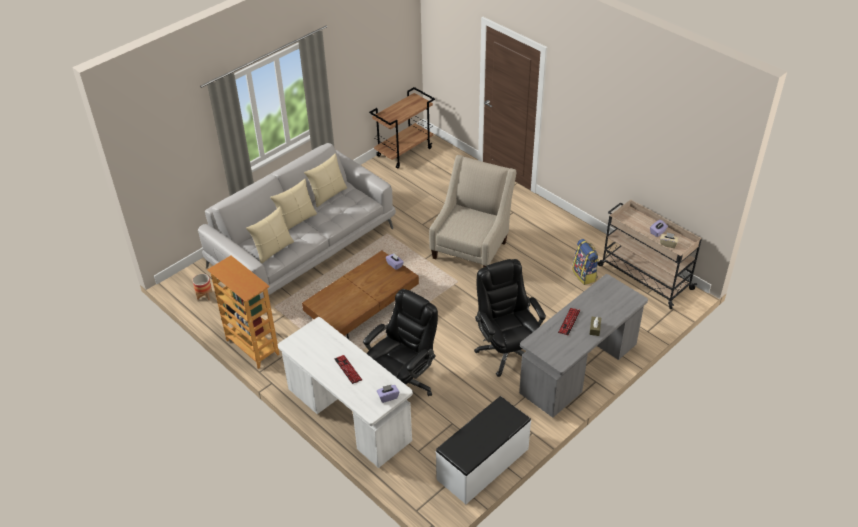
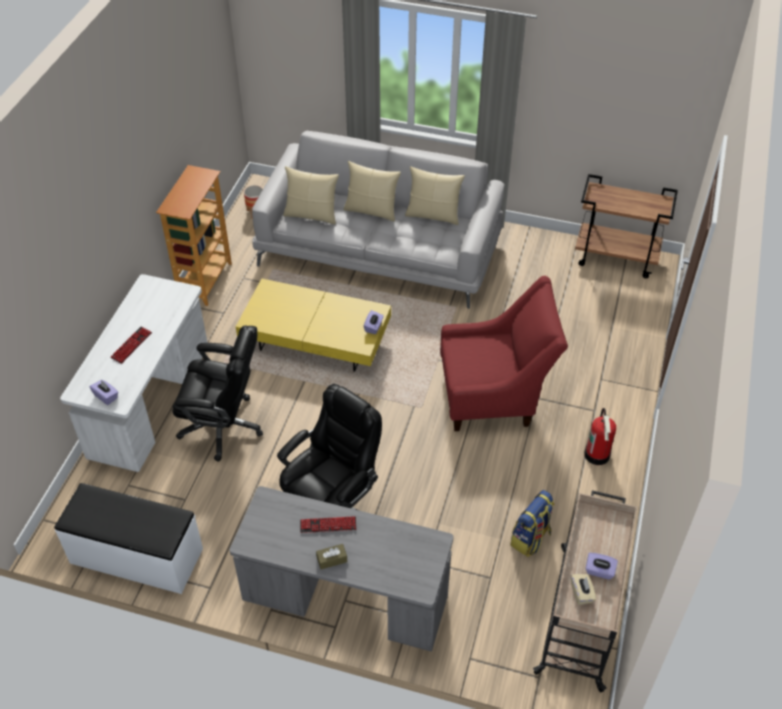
camera: 60 degrees right, 5 degrees up
brown coffee table [302,251,419,339] -> yellow coffee table [236,278,391,372]
beige armchair [429,155,517,268] -> red armchair [440,276,568,431]
none -> fire extinguisher [584,408,616,465]

